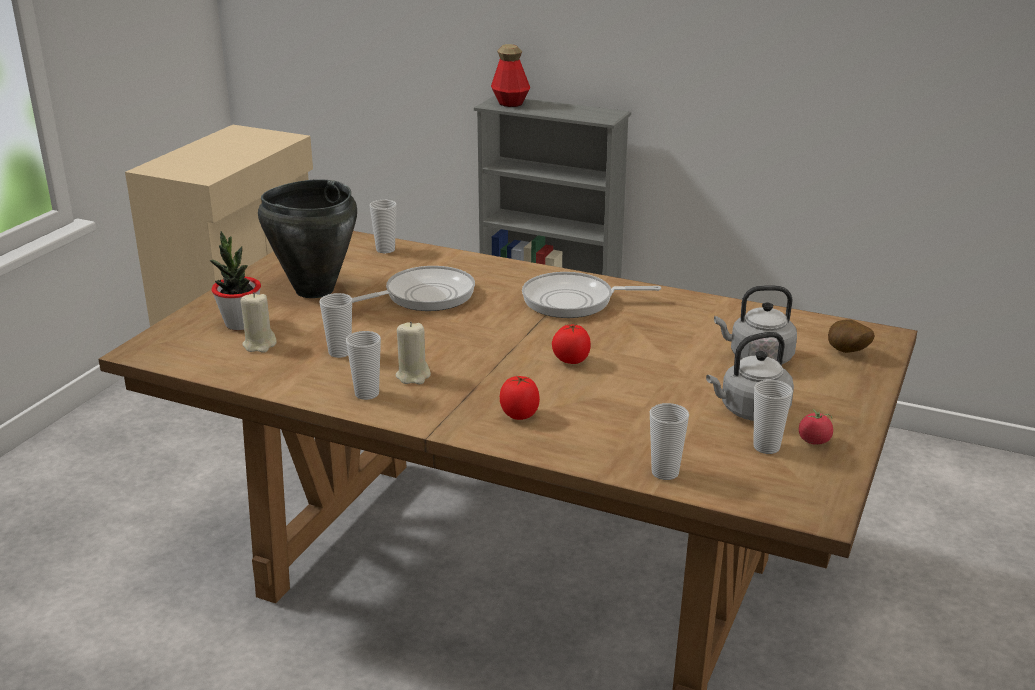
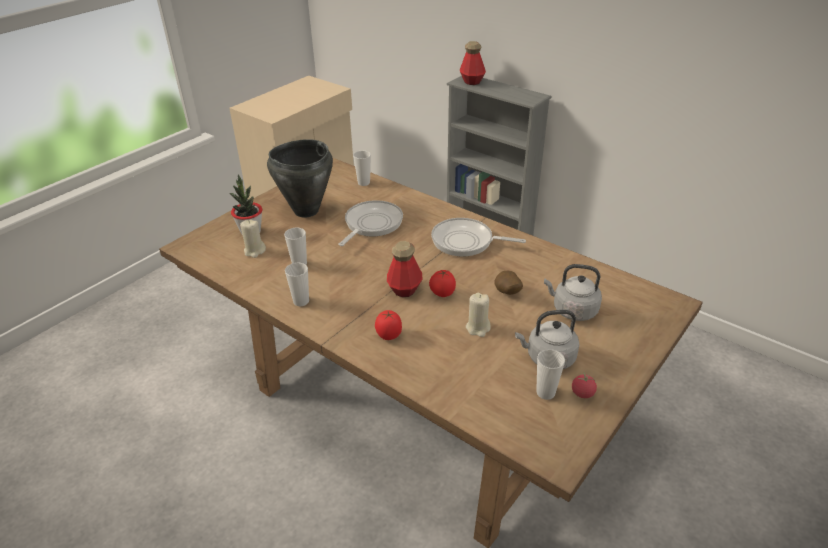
camera: 15 degrees right, 10 degrees up
frying pan [352,266,475,311] -> frying pan turned 45 degrees counterclockwise [338,200,403,246]
beige candle [396,322,431,384] -> beige candle moved to [466,293,491,337]
cup [650,403,689,480] -> none
potato [828,319,874,353] -> potato moved to [494,271,523,295]
none -> bottle [387,241,422,297]

